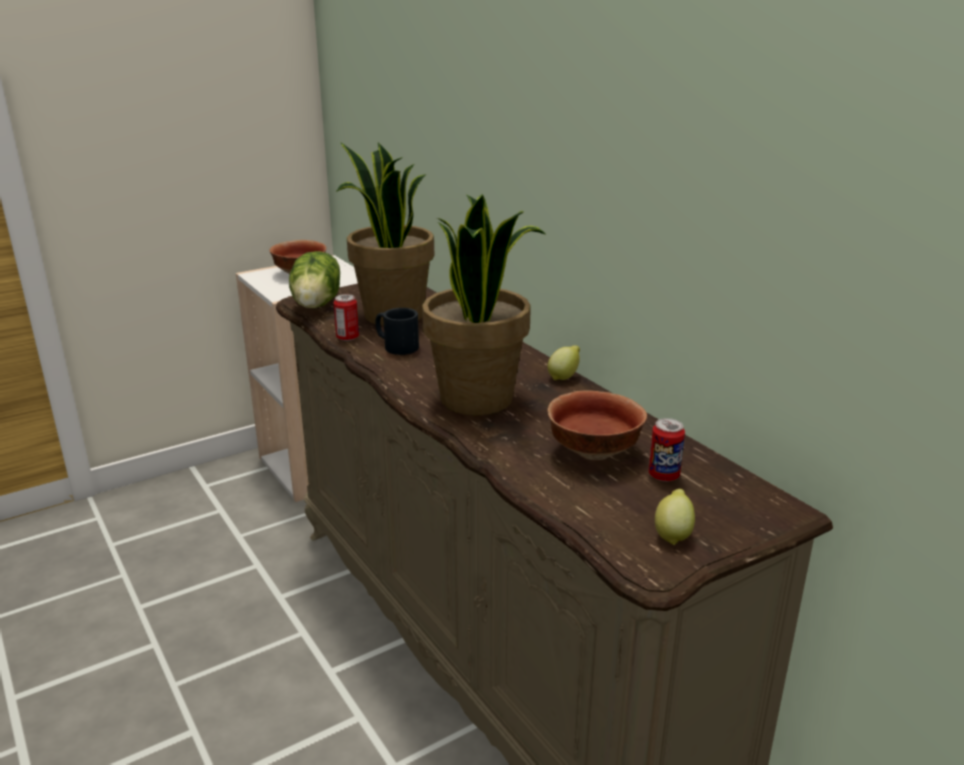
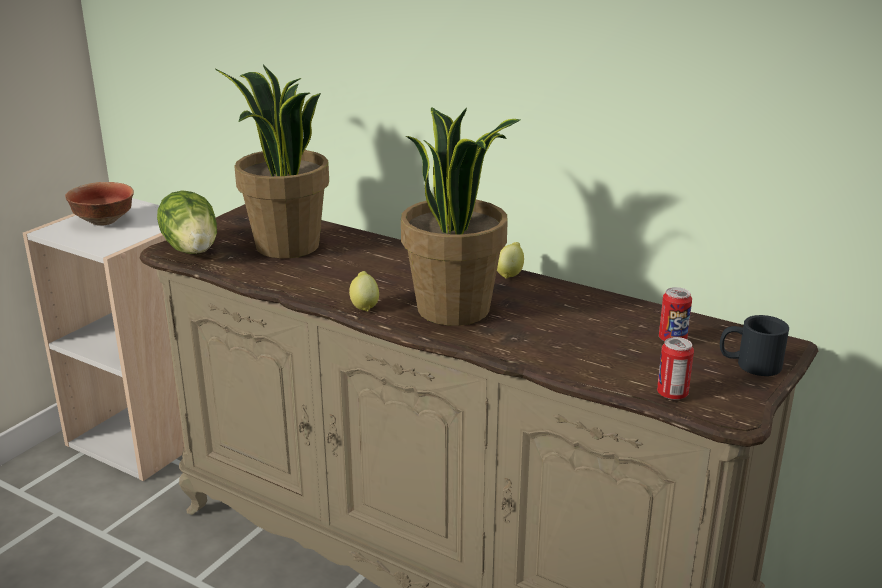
camera: 25 degrees left, 0 degrees up
can [334,294,359,341] -> can moved to [657,337,694,400]
black mug [375,308,419,355] -> black mug moved to [720,315,789,376]
bowl [547,390,647,460] -> none
lemon [655,489,695,545] -> lemon moved to [349,271,379,311]

